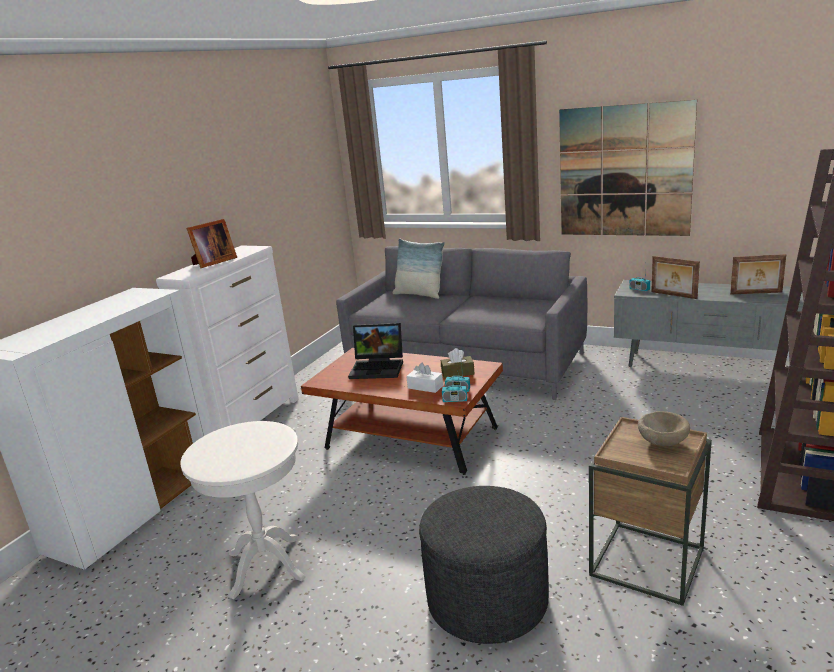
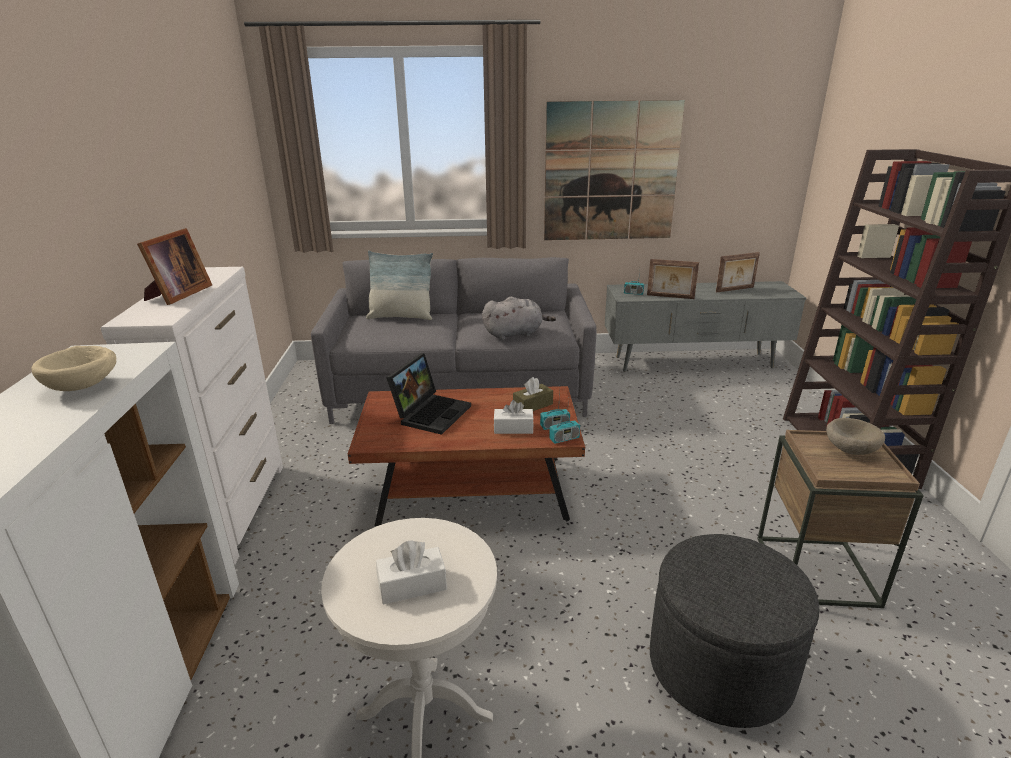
camera: 30 degrees left, 5 degrees up
laptop [348,323,403,379] -> laptop turned 45 degrees counterclockwise [386,353,471,435]
none -> beige bowl [31,346,116,391]
none -> white tissue box [376,540,447,605]
none -> grey plush toy [482,297,556,340]

